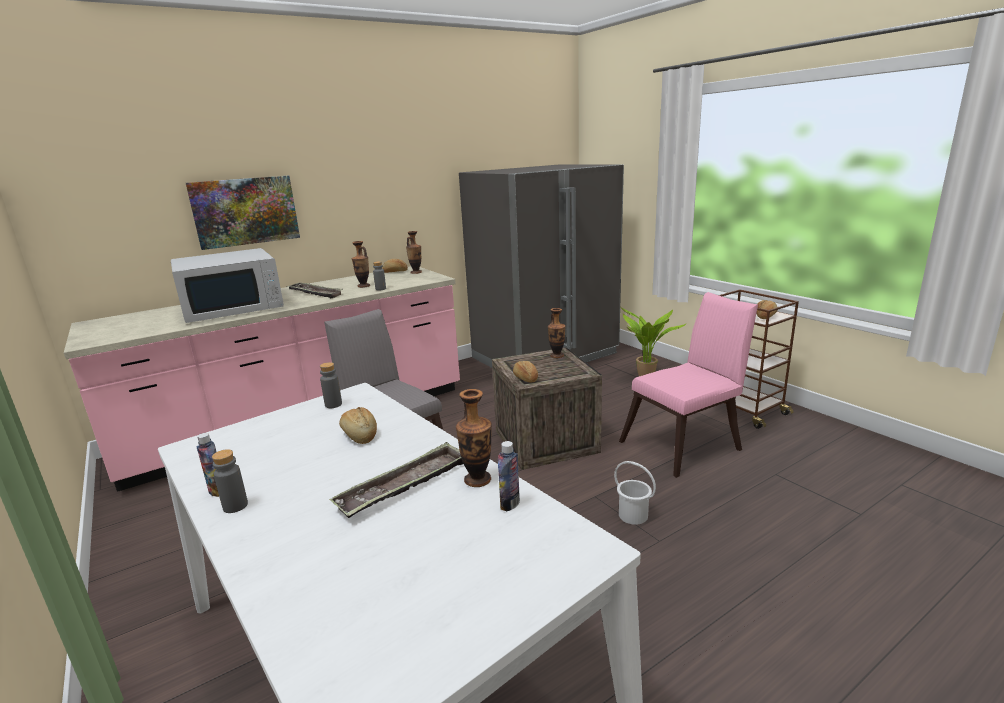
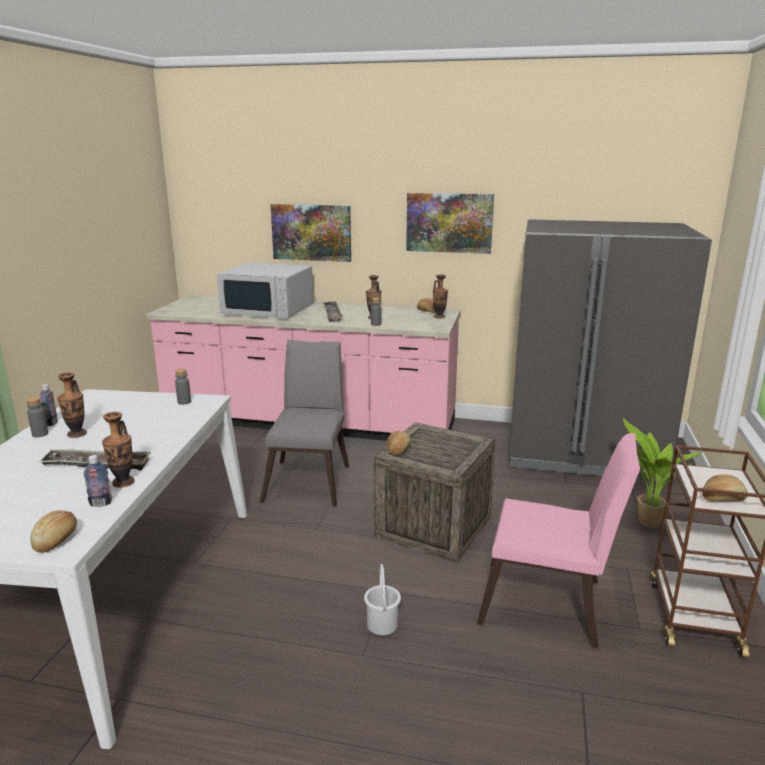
camera: 45 degrees right, 0 degrees up
bread [339,407,377,444] -> bread moved to [30,511,77,553]
vase [548,308,566,358] -> vase moved to [57,372,87,438]
none -> picture [406,193,494,254]

